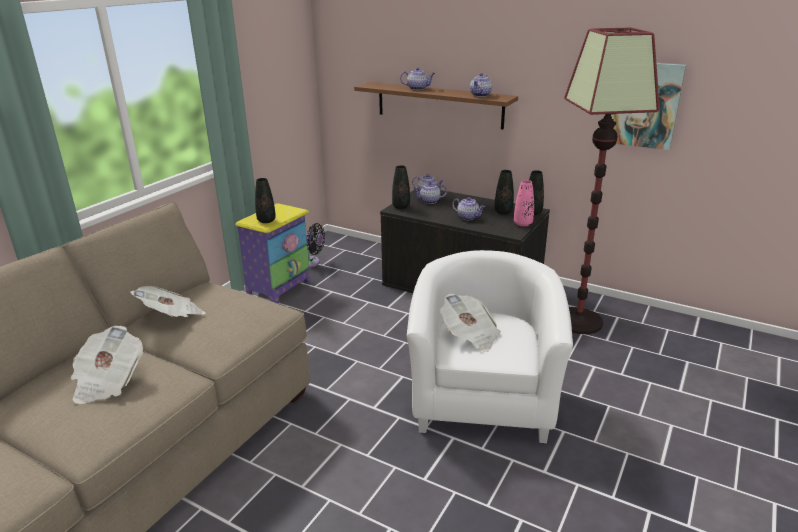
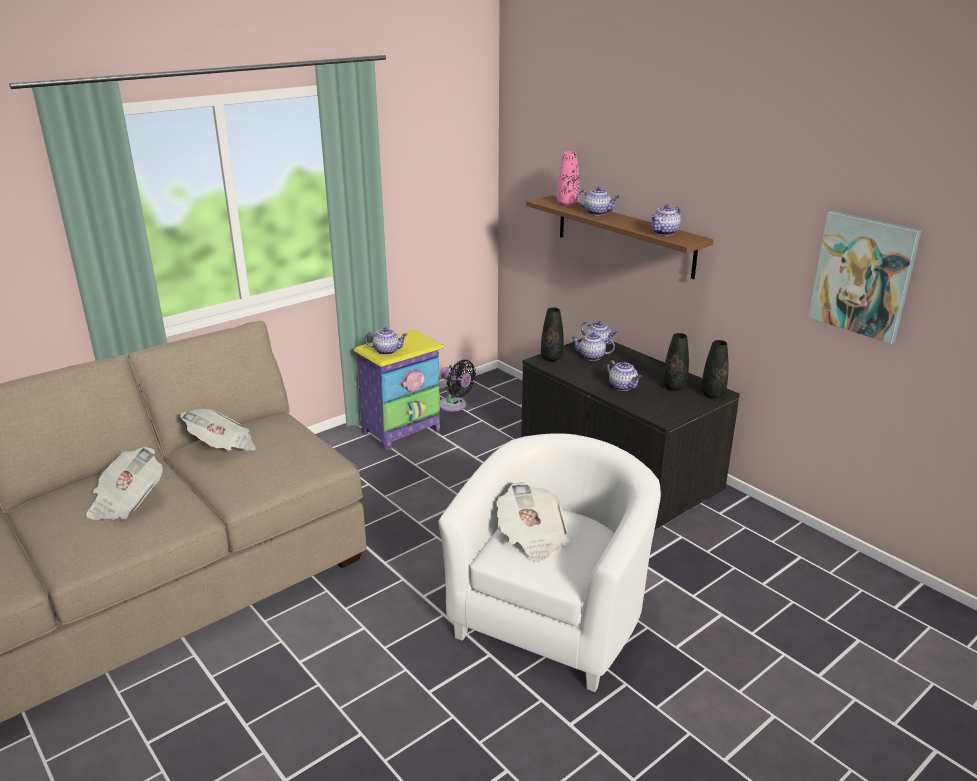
camera: 20 degrees right, 0 degrees up
black vase [255,178,276,223] -> teapot [365,328,408,355]
pink vase [514,180,534,227] -> pink vase moved to [557,151,580,206]
floor lamp [564,28,660,334] -> none

